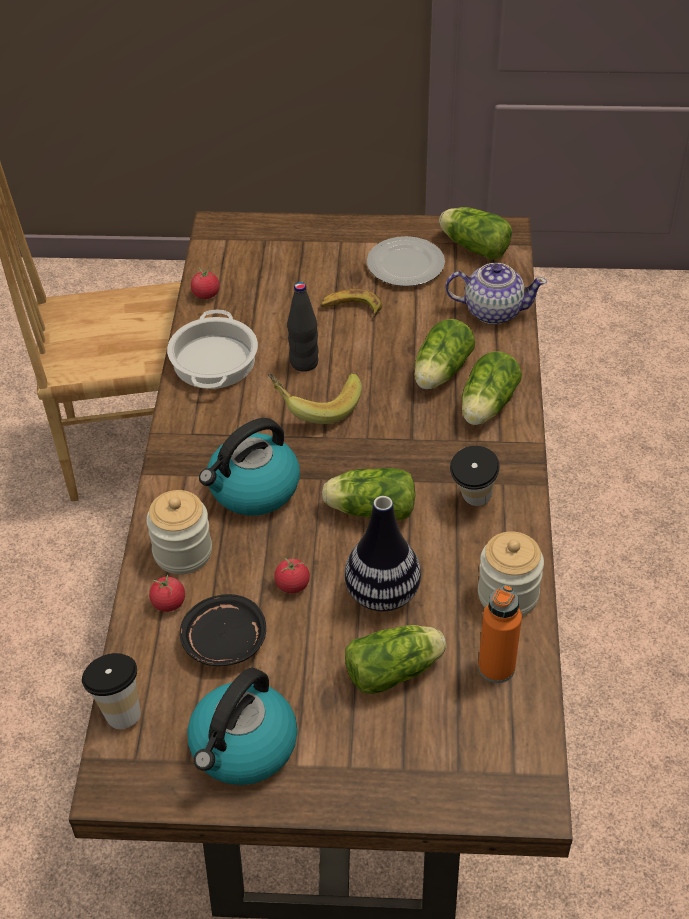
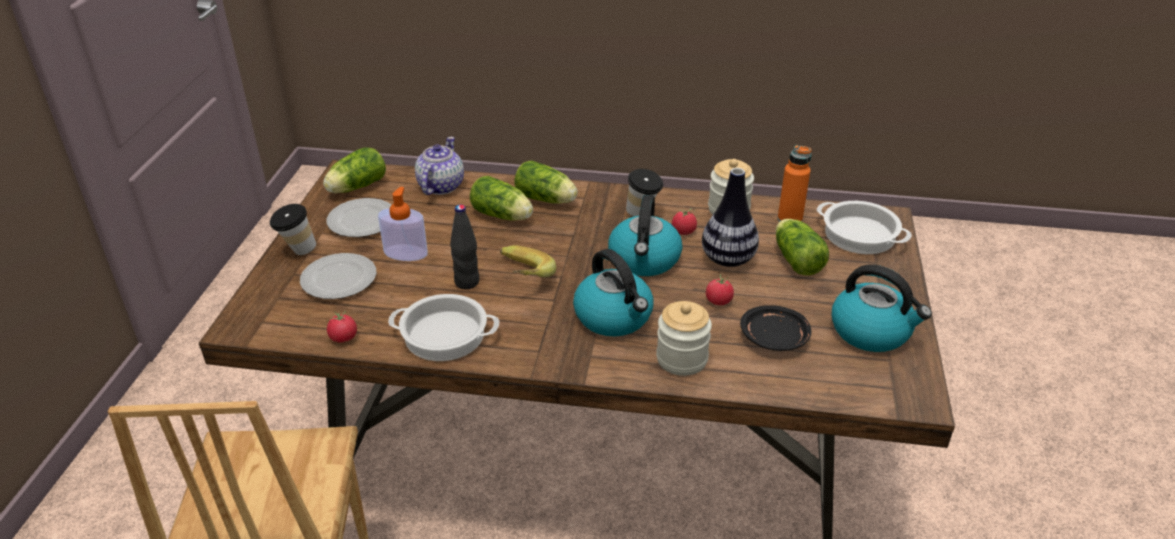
camera: 85 degrees left, 10 degrees down
cup [82,653,141,729] -> cup moved to [270,204,316,255]
tomato [149,575,185,612] -> tomato moved to [672,209,697,235]
banana [320,289,382,317] -> soap dispenser [378,187,428,261]
lettuce [322,468,416,520] -> kettle [608,195,682,276]
none -> plate [300,253,376,299]
none -> cooking pot [817,201,912,254]

